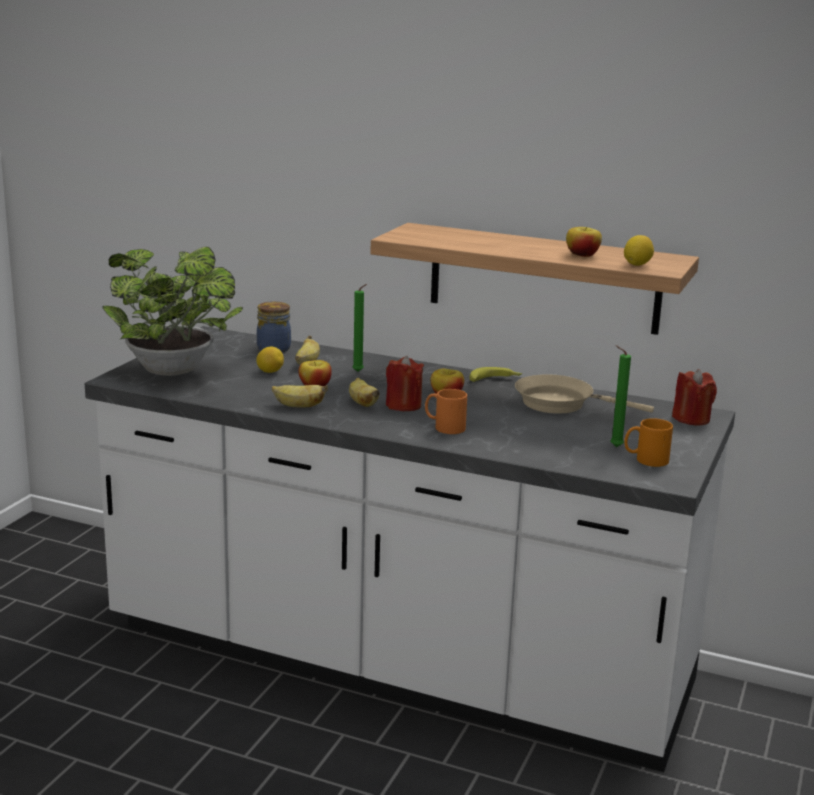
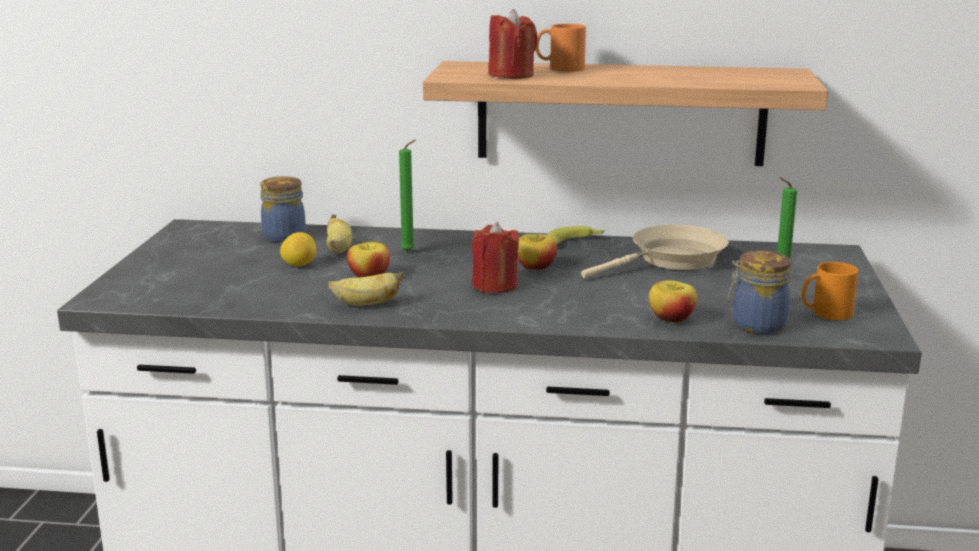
camera: 15 degrees left, 0 degrees up
potted plant [102,247,243,376] -> none
banana [349,378,380,407] -> none
orange mug [425,389,467,434] -> orange mug moved to [536,24,586,72]
beige frying pan [515,374,654,414] -> beige frying pan turned 150 degrees clockwise [581,224,729,278]
apple [566,227,602,257] -> apple moved to [649,280,697,323]
lemon [624,235,654,266] -> none
red candle [672,369,717,425] -> red candle moved to [488,9,538,79]
none -> jar [728,251,791,334]

